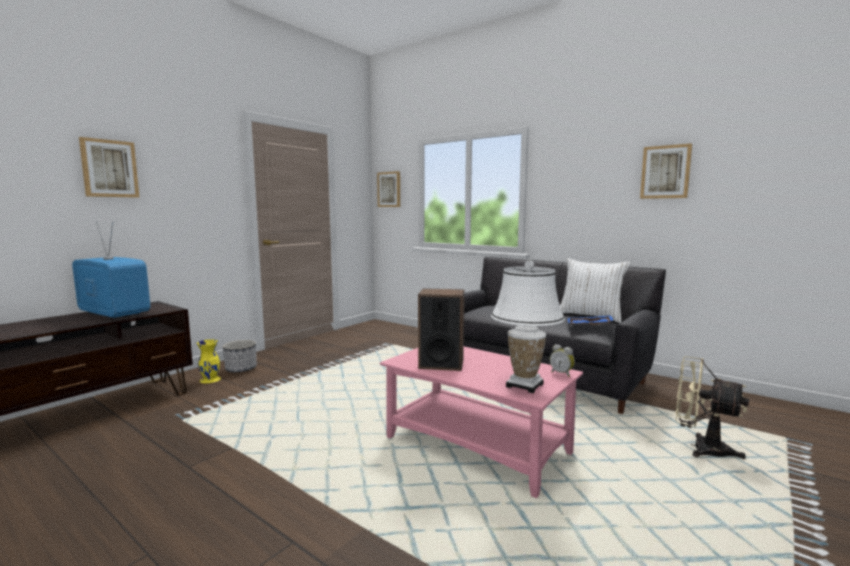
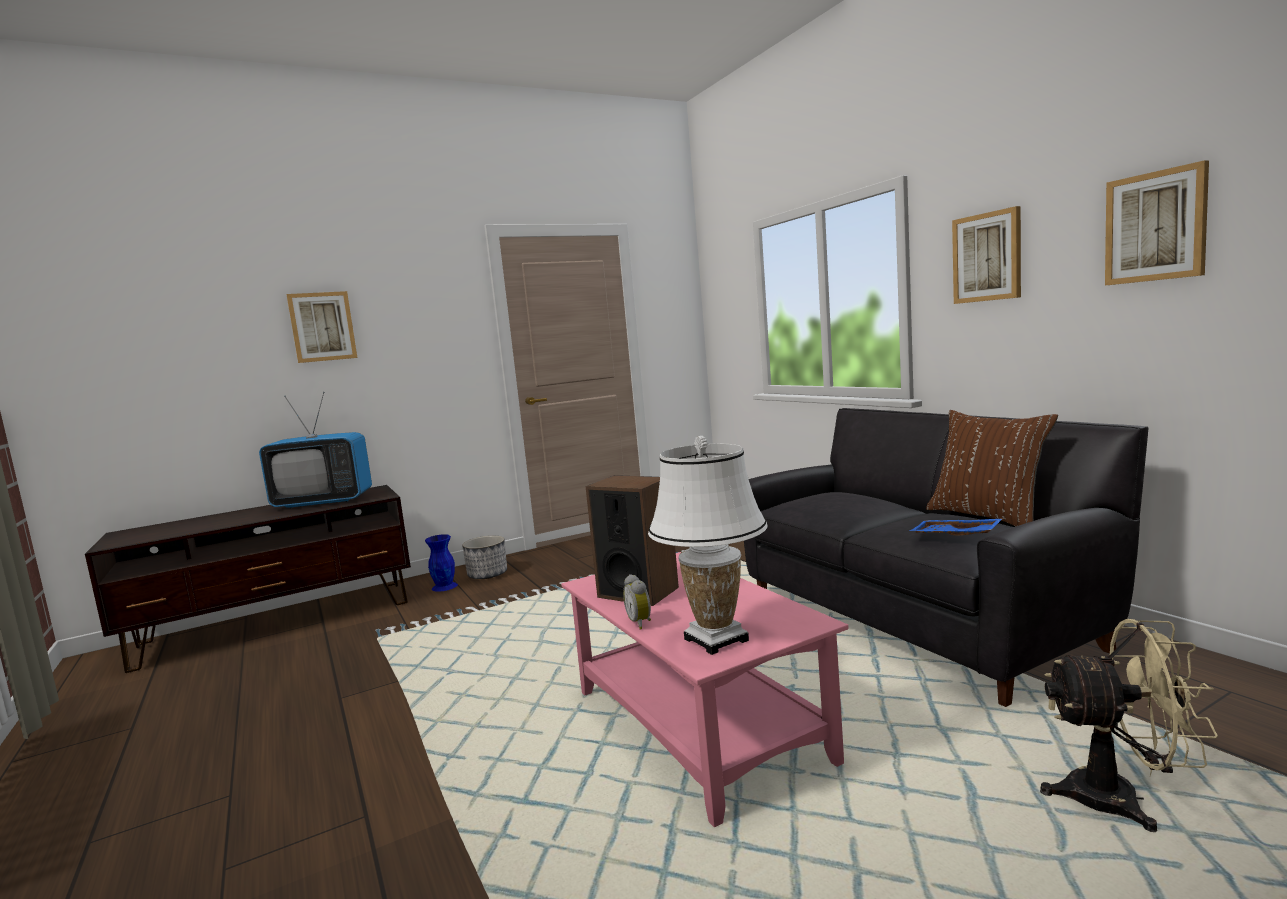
camera: 25 degrees right, 0 degrees up
television [72,222,150,319] -> television turned 120 degrees clockwise [259,392,372,508]
yellow vase [197,339,221,383] -> blue vase [425,534,458,592]
picture [377,171,400,207] -> picture moved to [952,206,1021,304]
alarm clock [550,344,575,377] -> alarm clock moved to [623,574,651,629]
white pillow [560,258,631,323] -> brown pillow [926,410,1058,526]
beige fan [675,356,749,459] -> beige fan turned 135 degrees clockwise [1040,619,1218,832]

